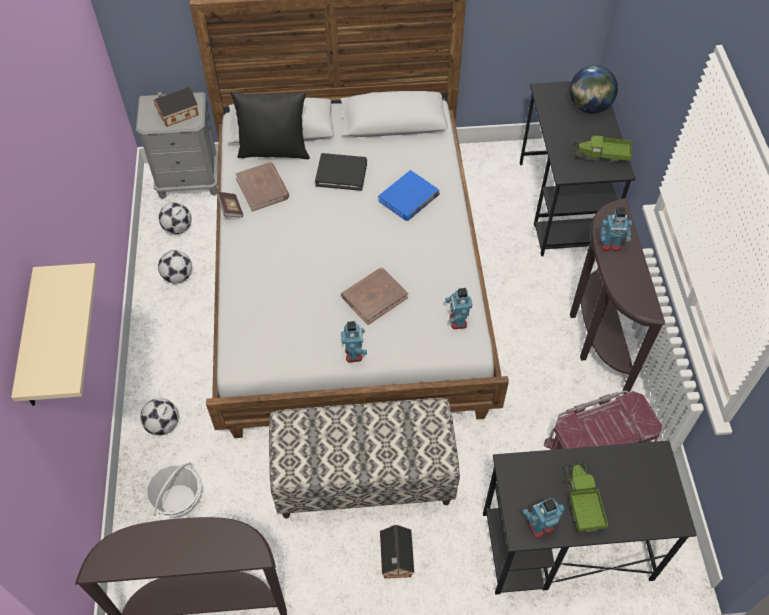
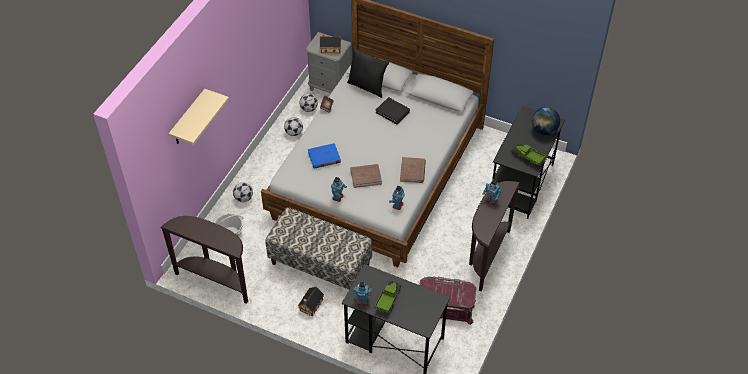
camera: 30 degrees right, 5 degrees down
brown book [235,162,289,211] -> brown book moved to [400,157,426,183]
blue book [378,170,440,221] -> blue book moved to [308,143,341,168]

